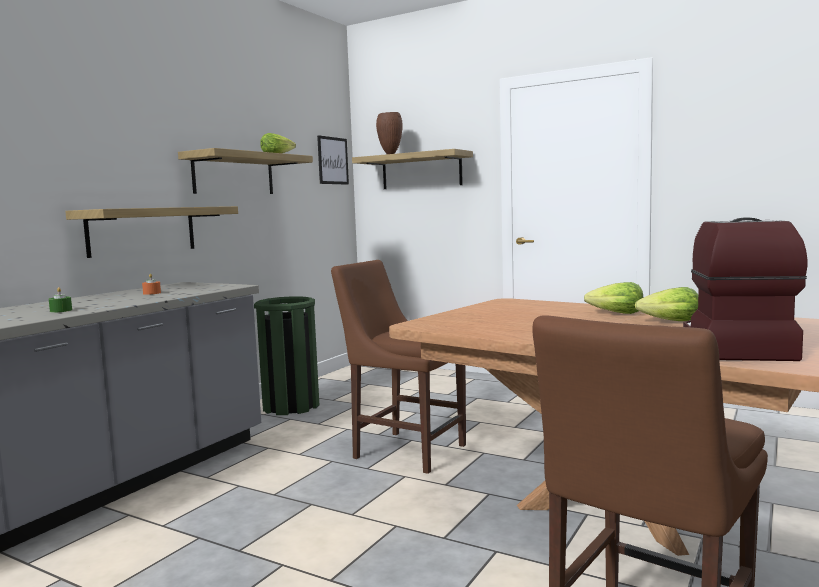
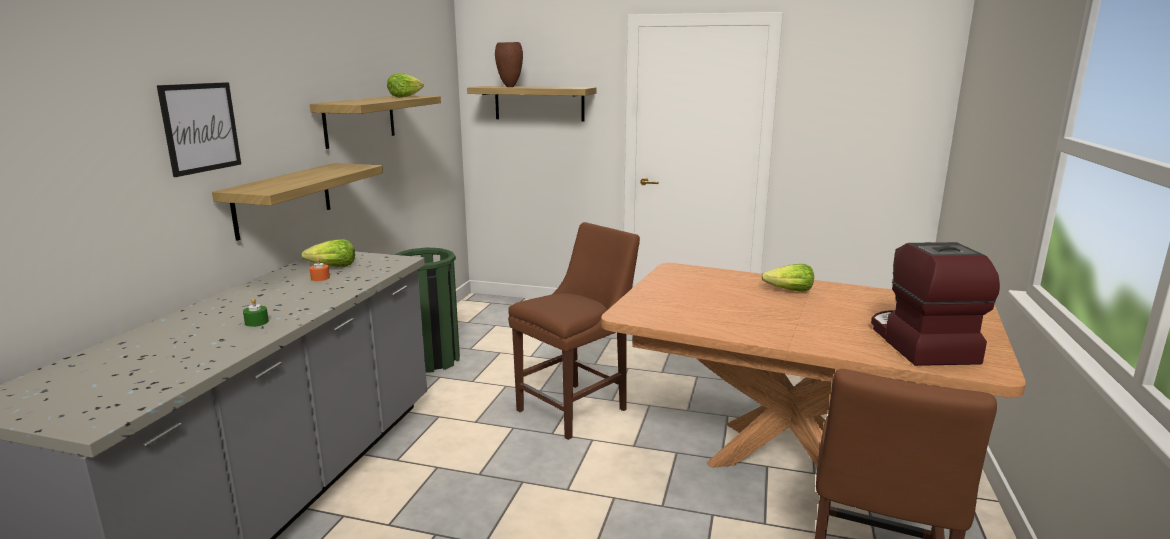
camera: 15 degrees left, 10 degrees up
picture [317,135,349,185] -> picture moved to [157,82,241,177]
brown chair [331,260,466,474] -> brown chair turned 120 degrees clockwise [508,222,640,440]
lettuce [635,287,698,321] -> lettuce moved to [302,239,355,267]

